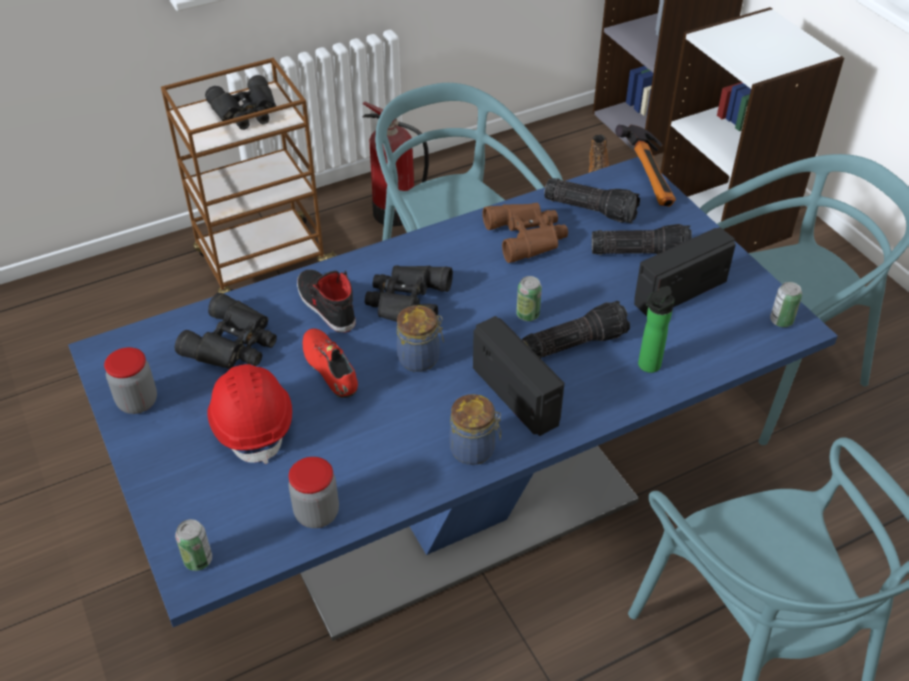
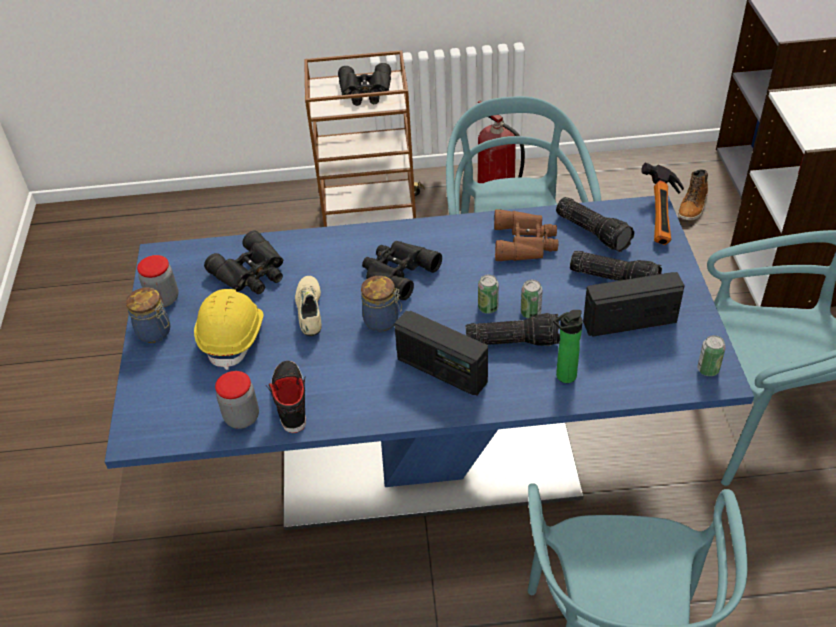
camera: 25 degrees right, 0 degrees up
can [175,519,212,571] -> can moved to [521,280,543,318]
red hard hat [207,364,292,464] -> yellow hard hat [194,289,264,370]
black shoe [297,270,356,332] -> black shoe moved to [266,361,306,433]
red shoe [303,329,358,398] -> beige shoe [295,276,321,336]
jar [449,394,501,465] -> jar moved to [126,288,170,343]
radio [473,316,565,436] -> radio turned 135 degrees clockwise [394,311,488,396]

